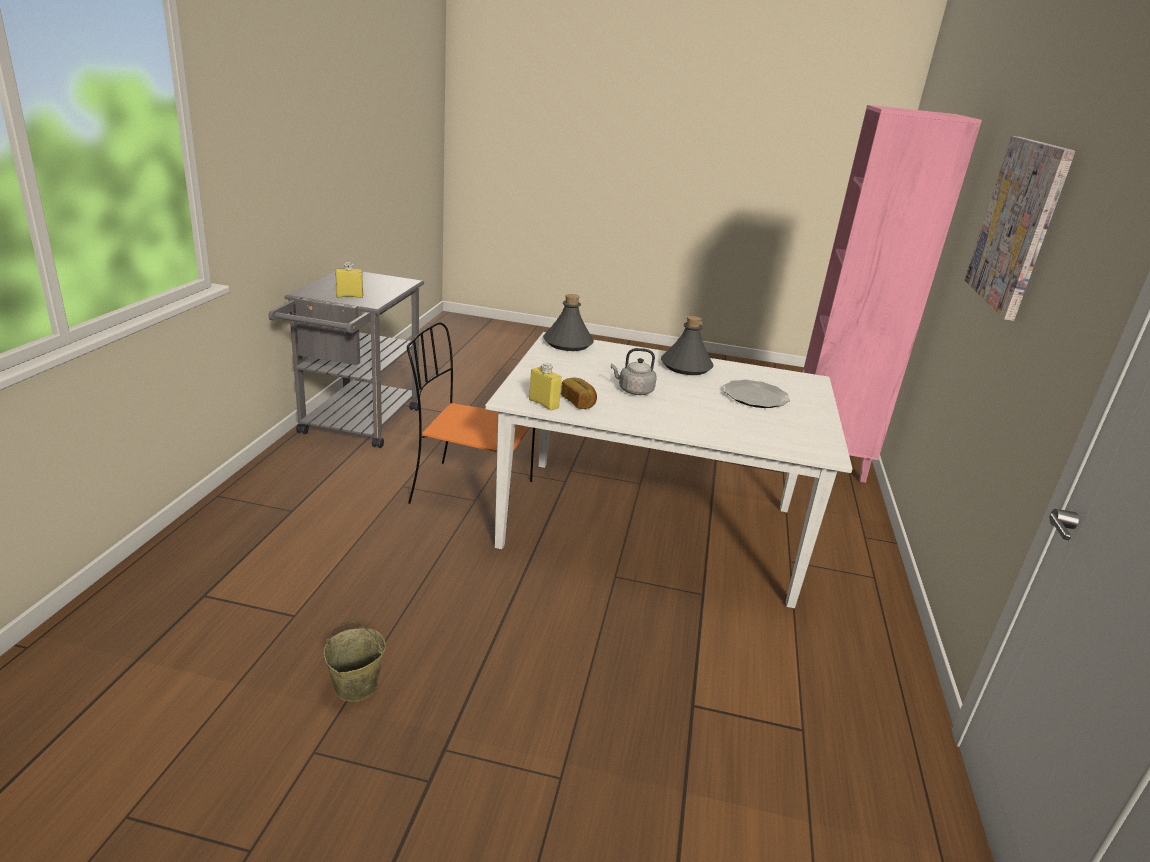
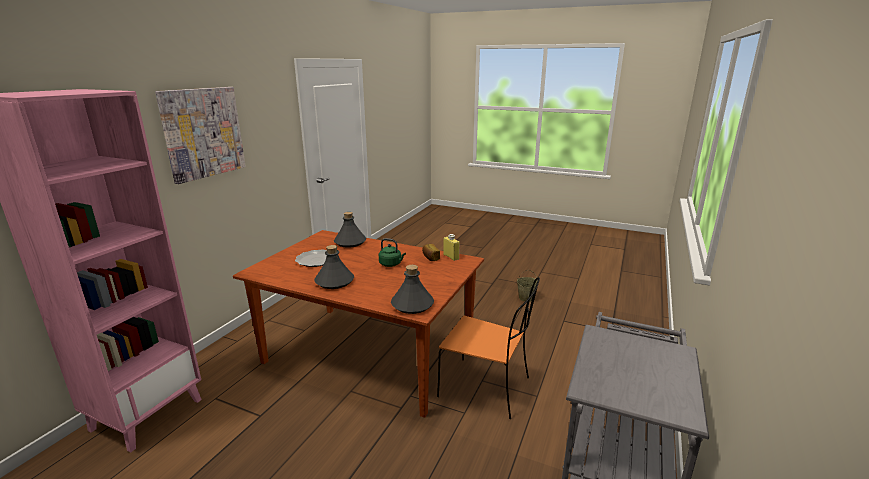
camera: 165 degrees left, 5 degrees down
yellow bottle [335,262,363,298] -> none
white dining table [485,332,853,608] -> brown dining table [233,230,484,418]
grey kettle [611,348,657,395] -> green kettle [379,238,406,267]
none -> grey bottle [334,212,366,248]

